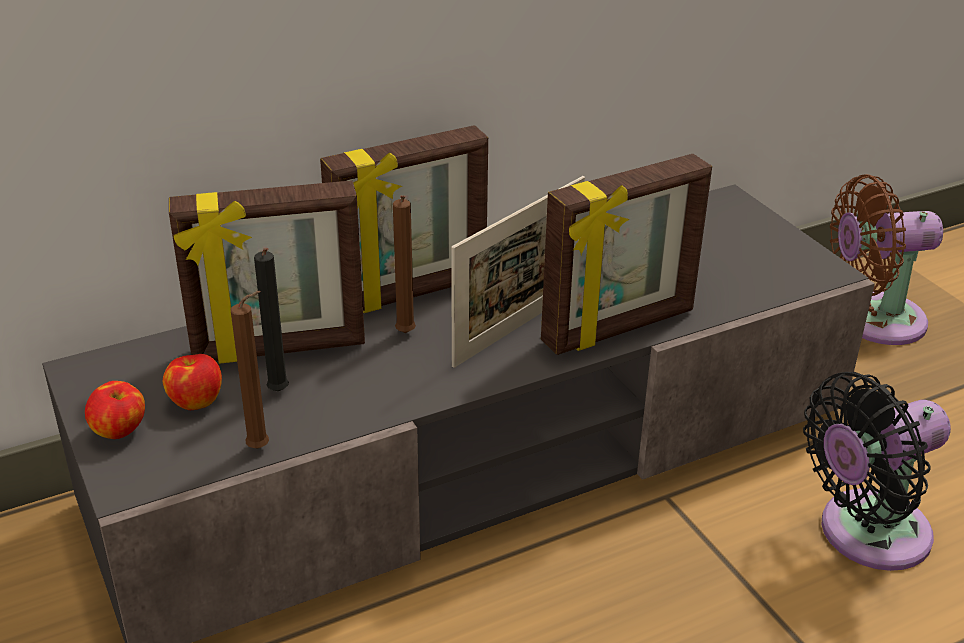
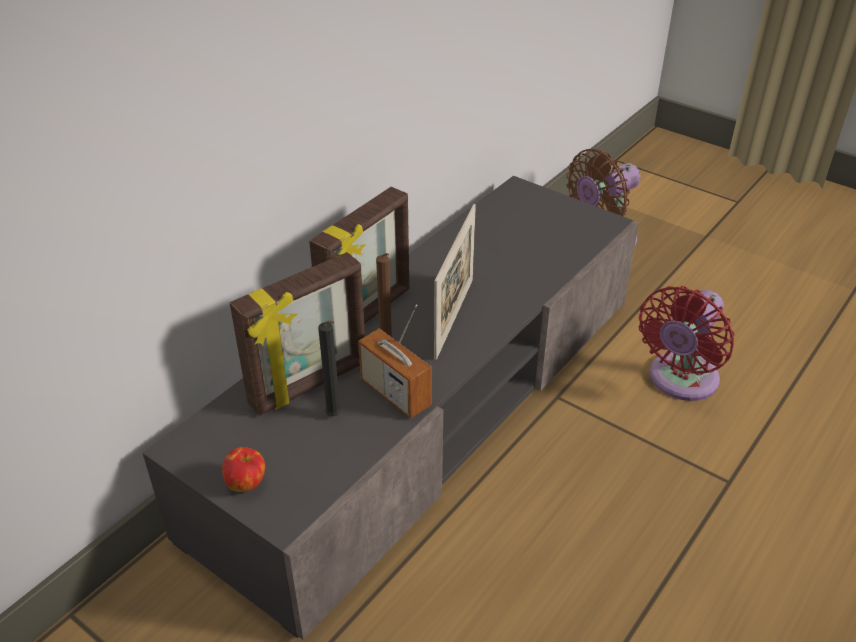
camera: 25 degrees left, 5 degrees up
apple [163,354,222,410] -> none
brown candle [231,291,269,448] -> none
picture frame [541,154,712,355] -> none
black fan [803,372,951,571] -> red fan [639,286,735,401]
none -> radio [358,304,432,418]

